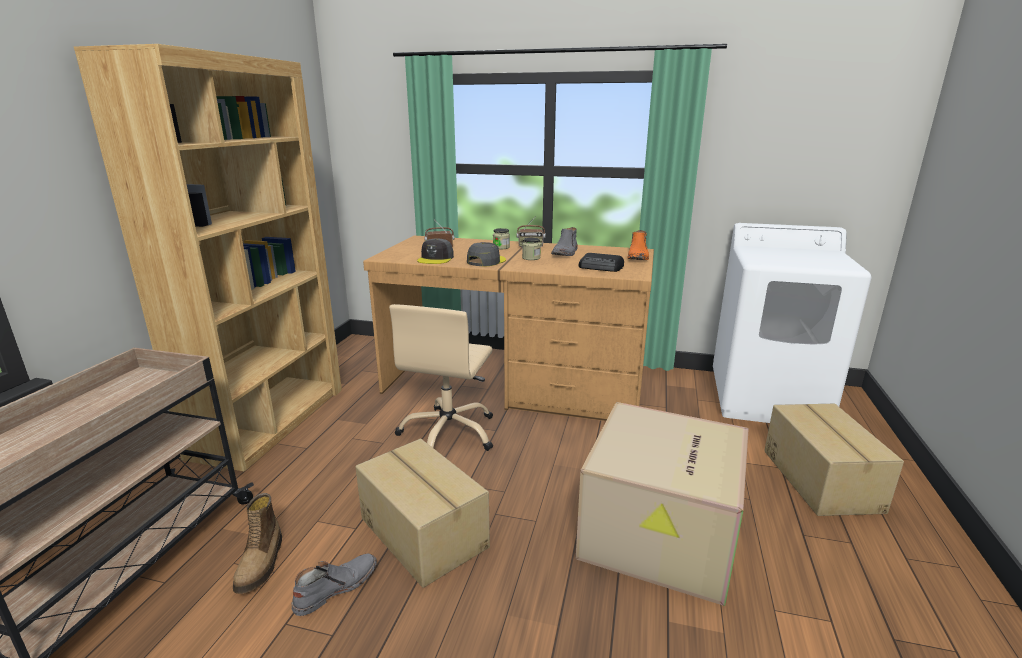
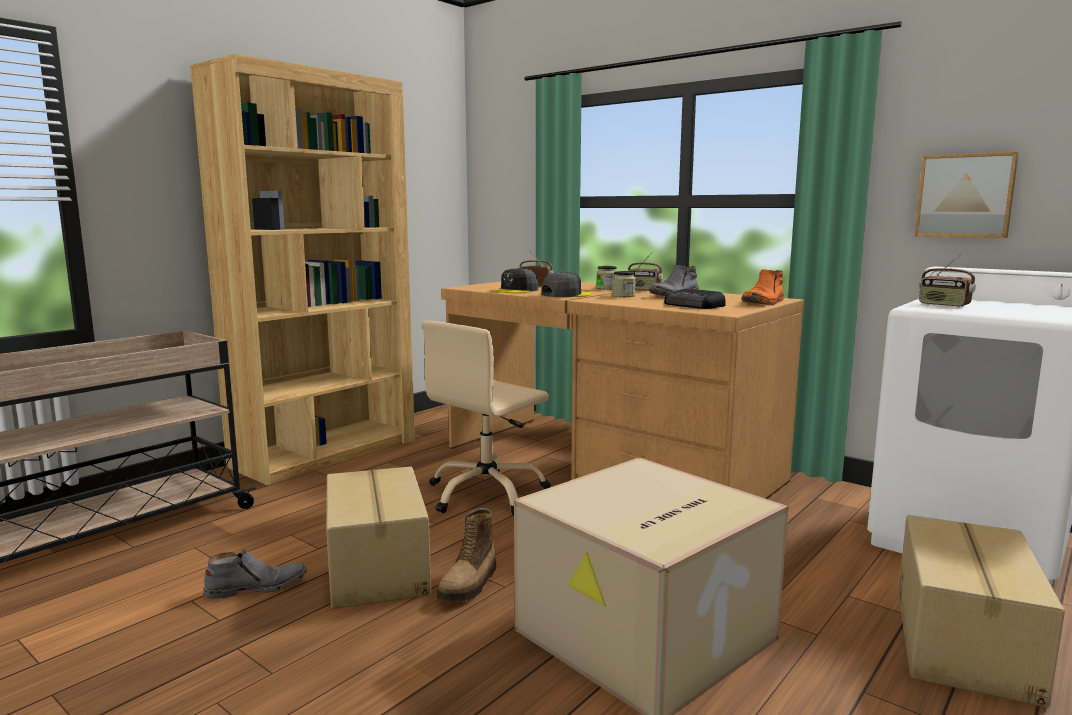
camera: 25 degrees right, 10 degrees down
boot [233,493,282,594] -> boot moved to [436,508,496,602]
none -> picture [915,152,1019,238]
none -> radio [919,254,976,307]

